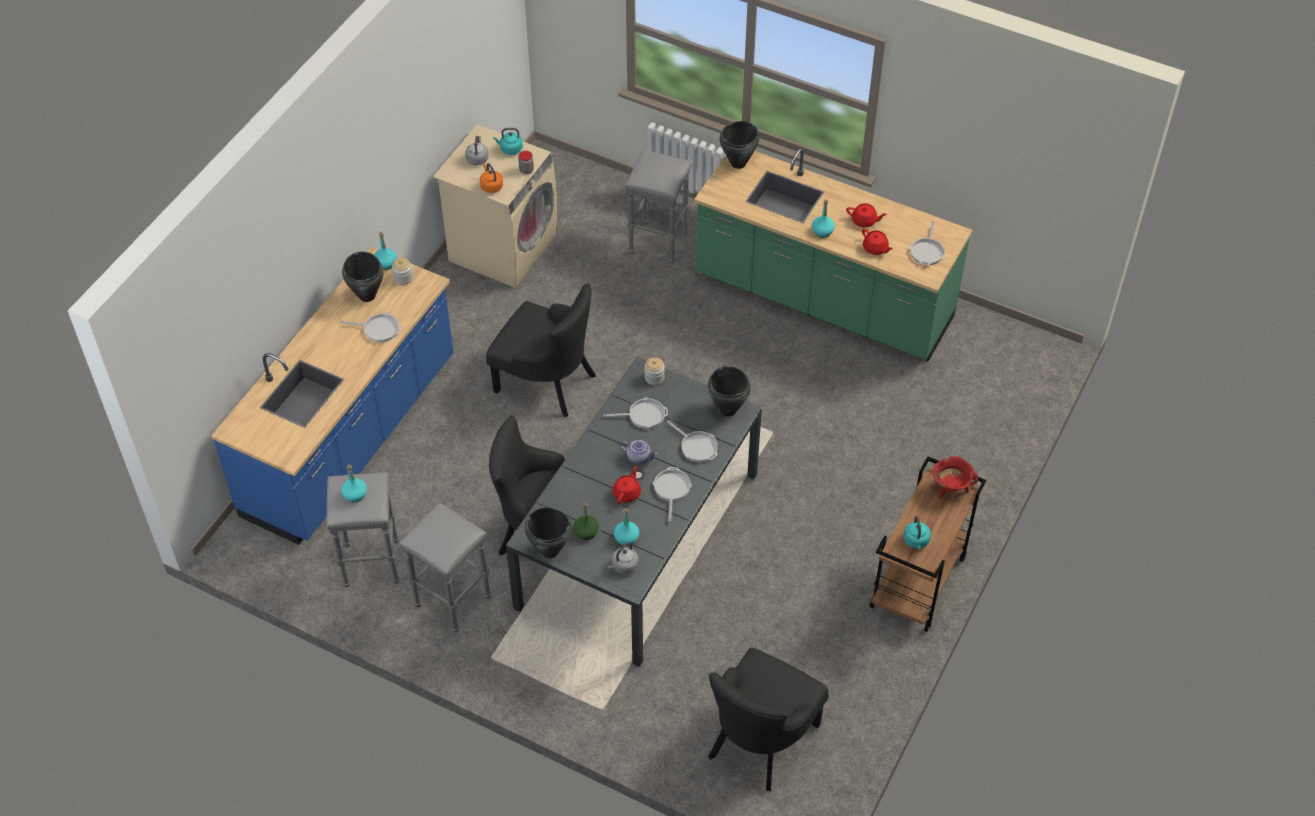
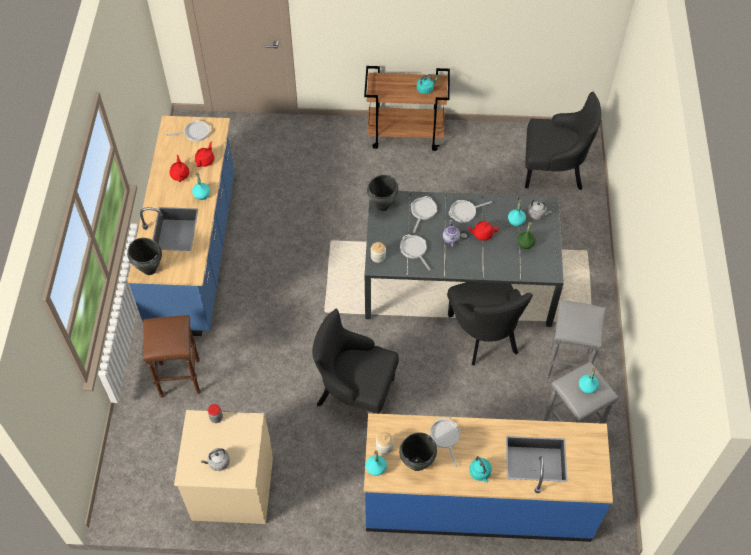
camera: 115 degrees left, 5 degrees up
orange kettle [480,163,503,193] -> none
black chair [486,283,596,417] -> black chair turned 75 degrees counterclockwise [312,309,399,414]
turquoise kettle [493,128,523,155] -> turquoise kettle moved to [469,456,492,483]
black cooking pot [525,507,572,558] -> none
grey stool [625,150,692,264] -> brown stool [143,315,201,398]
green counter [694,148,973,362] -> blue counter [127,116,234,336]
red cooking pot [933,456,978,499] -> none

